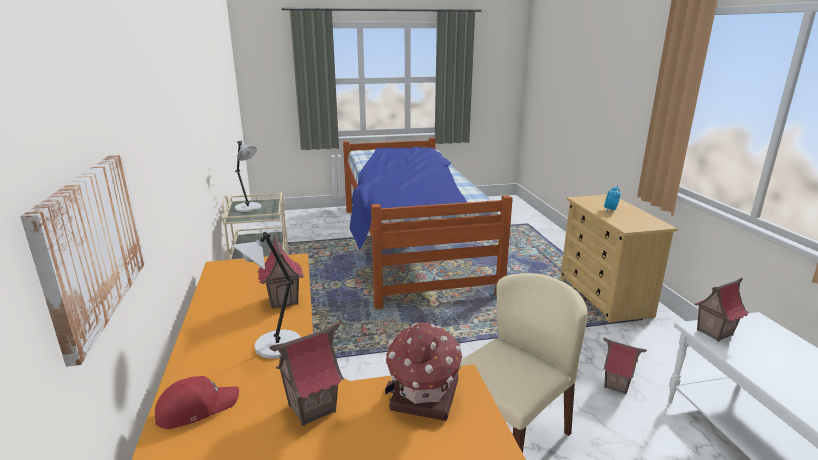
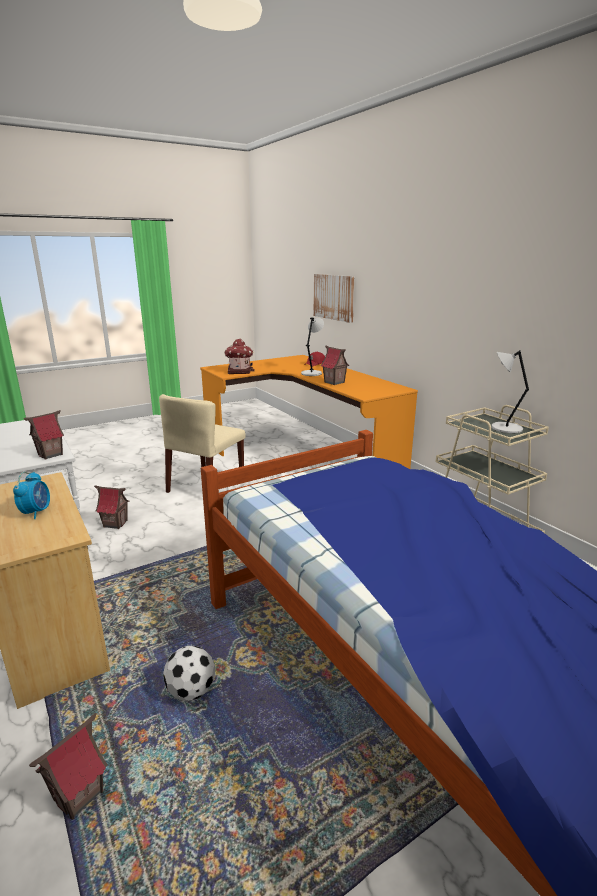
camera: 160 degrees right, 0 degrees up
toy house [269,323,344,426] -> toy house moved to [29,713,108,820]
none -> football [163,645,215,701]

